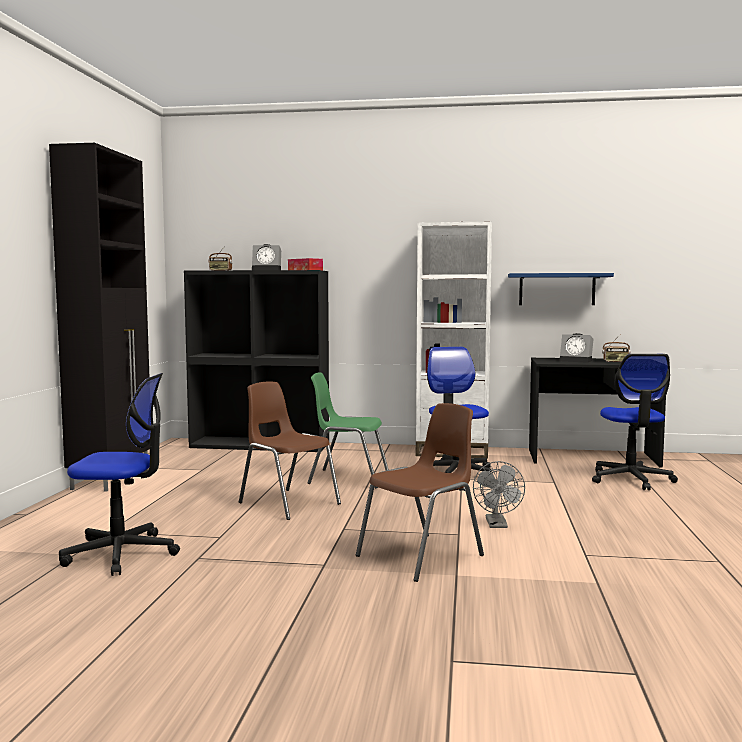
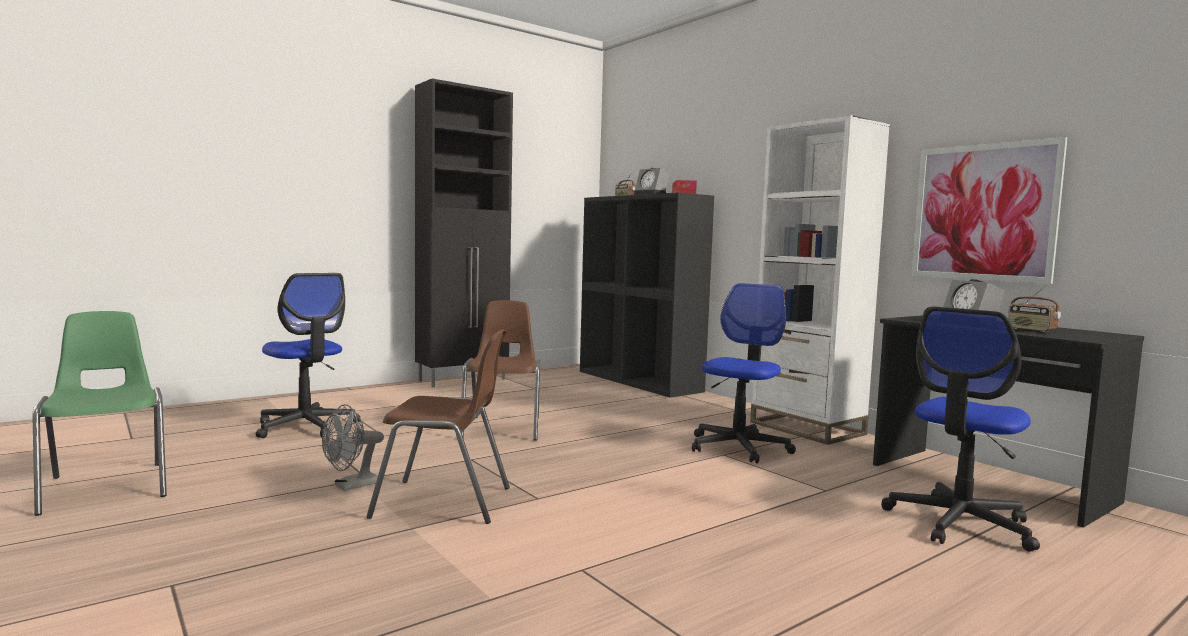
camera: 45 degrees right, 0 degrees up
green chair [308,372,389,489] -> green chair moved to [32,311,167,516]
grey fan [473,461,525,528] -> grey fan moved to [322,404,384,491]
blue shelf [508,273,614,305] -> picture [912,137,1067,284]

